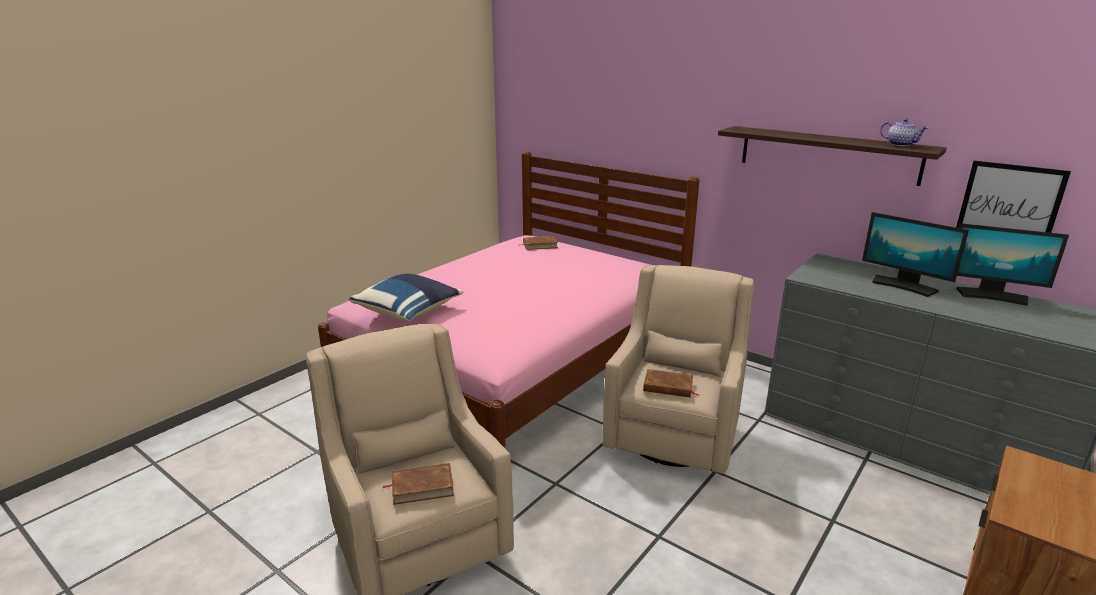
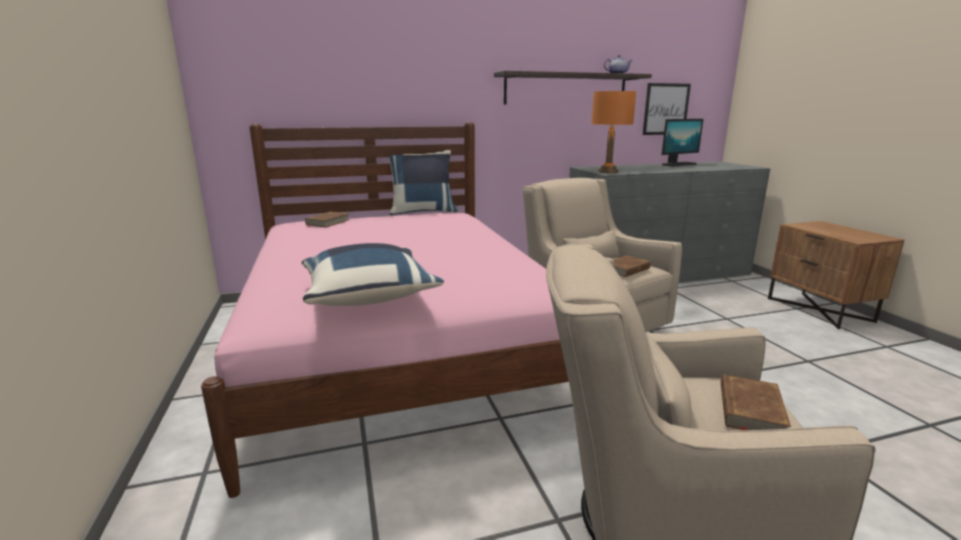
camera: 55 degrees left, 5 degrees down
monitor [862,212,969,297] -> none
none -> blue pillow [388,150,458,215]
none -> orange table lamp [591,91,637,173]

